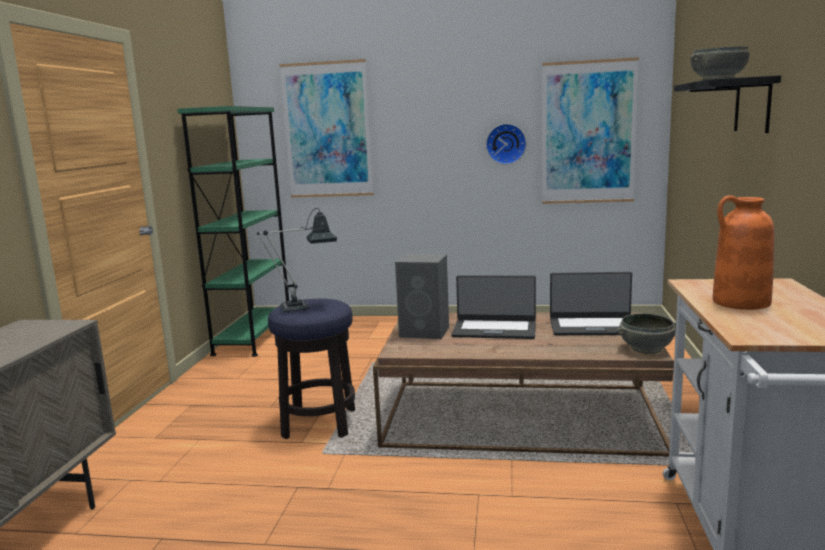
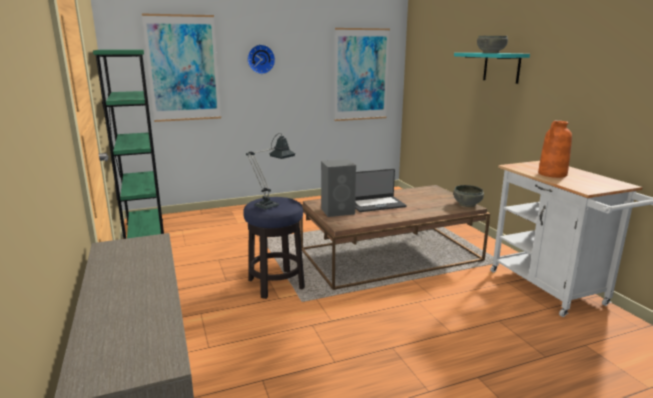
camera: 30 degrees left, 5 degrees up
wall clock [486,124,526,164] -> wall clock moved to [247,45,275,74]
laptop [550,272,632,335] -> none
black shelf [674,75,781,133] -> turquoise shelf [454,53,530,84]

